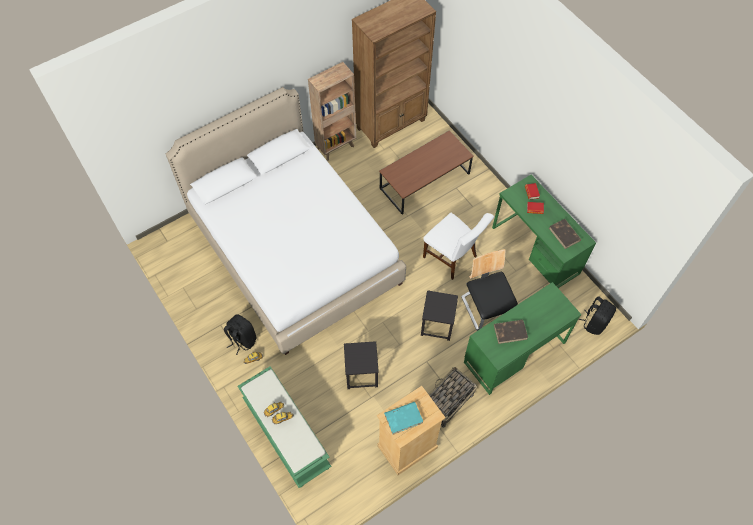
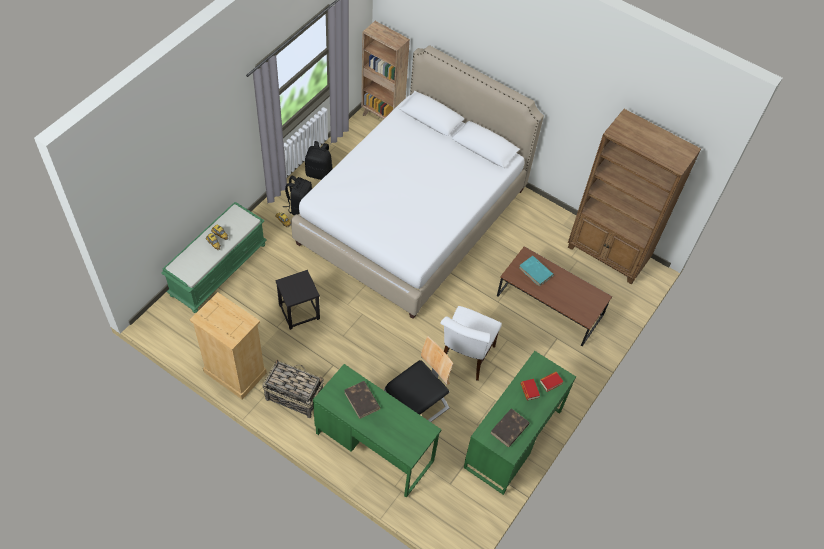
camera: 65 degrees right, 5 degrees down
brown bookcase [308,62,356,161] -> brown bookcase moved to [361,21,410,119]
turquoise book [384,402,423,434] -> turquoise book moved to [519,256,554,287]
black stool [421,290,458,341] -> none
black backpack [578,296,616,335] -> black backpack moved to [305,141,333,180]

